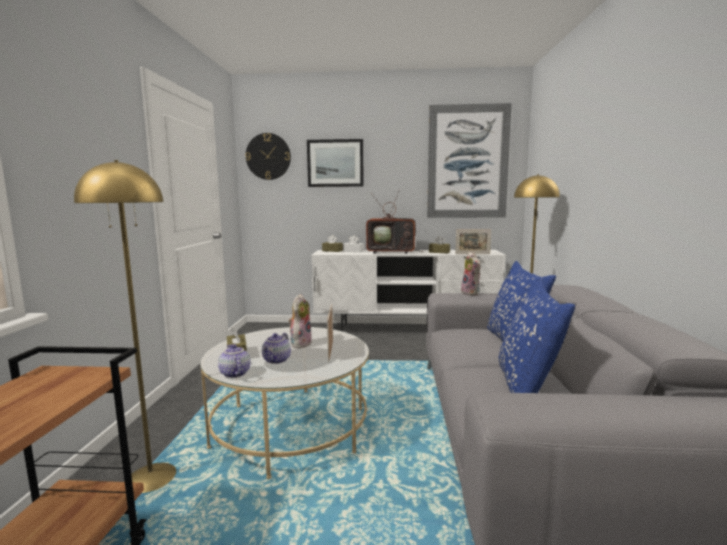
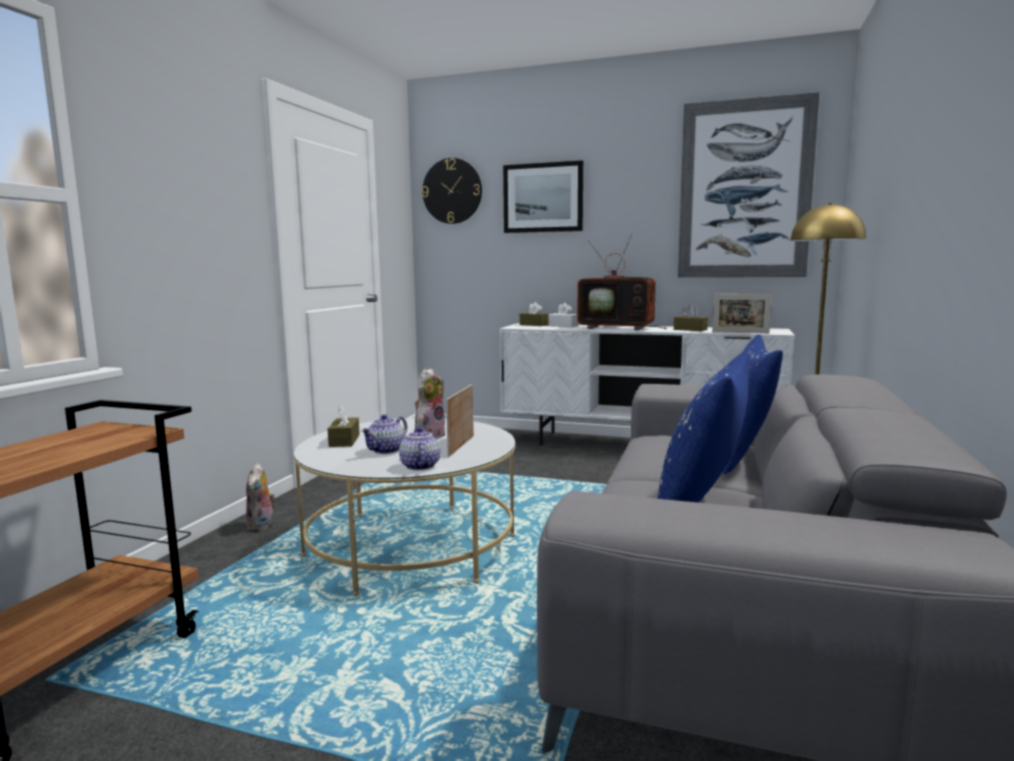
camera: 15 degrees right, 0 degrees up
yellow floor lamp [74,160,176,493] -> none
teapot [218,344,251,378] -> teapot moved to [399,427,440,471]
plush toy [461,252,481,296] -> plush toy moved to [246,463,275,531]

